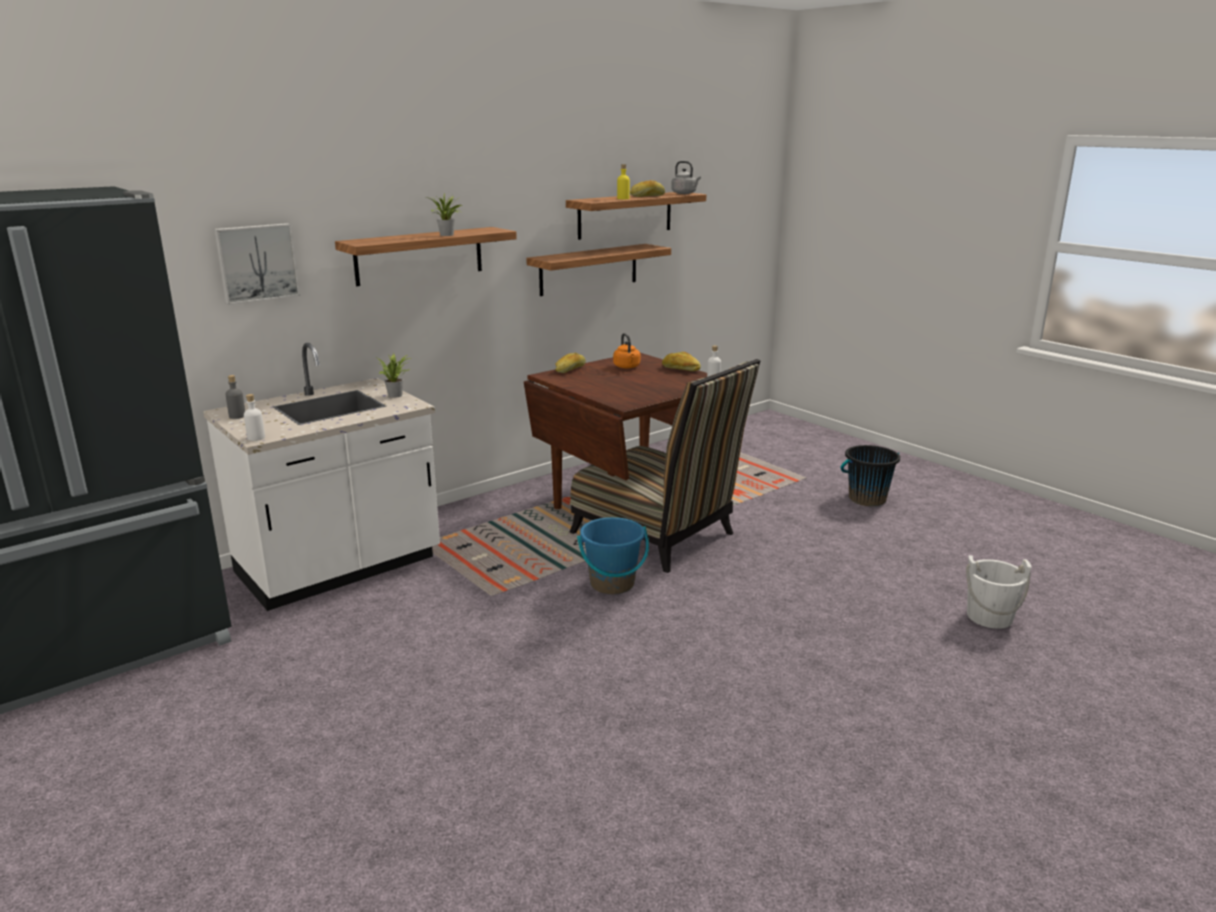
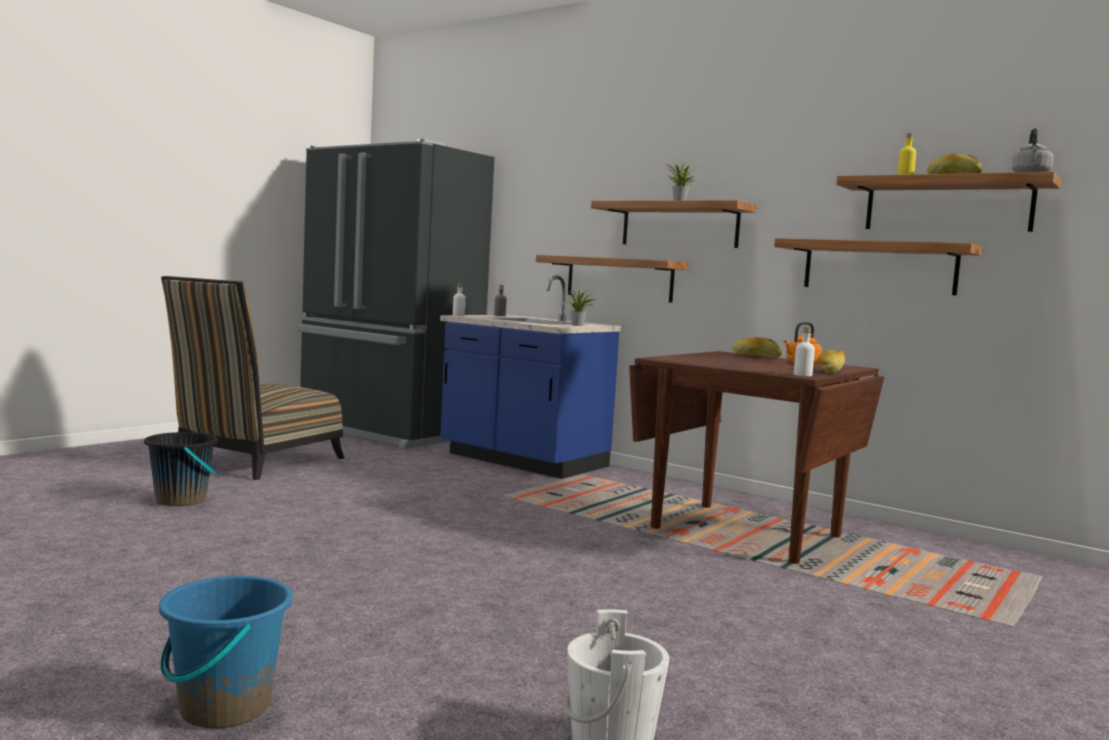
camera: 75 degrees right, 15 degrees down
white counter [203,343,440,611] -> blue counter [440,275,621,479]
picture [214,223,300,305] -> none
chair [570,359,760,573] -> chair moved to [161,276,344,480]
blue bucket [577,517,649,594] -> blue bucket moved to [159,576,293,728]
black bucket [841,445,900,506] -> black bucket moved to [144,432,218,506]
none -> shelf [536,255,689,303]

